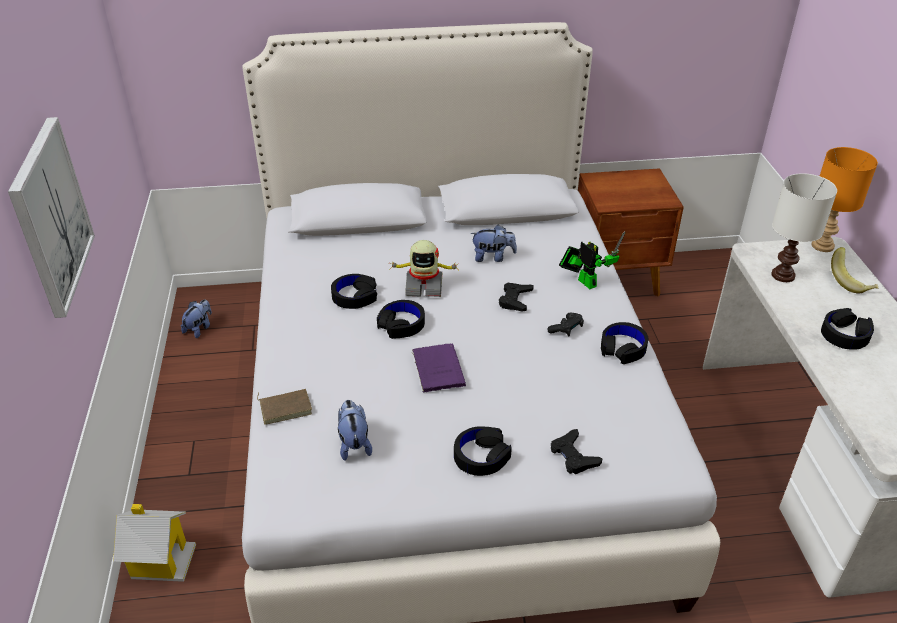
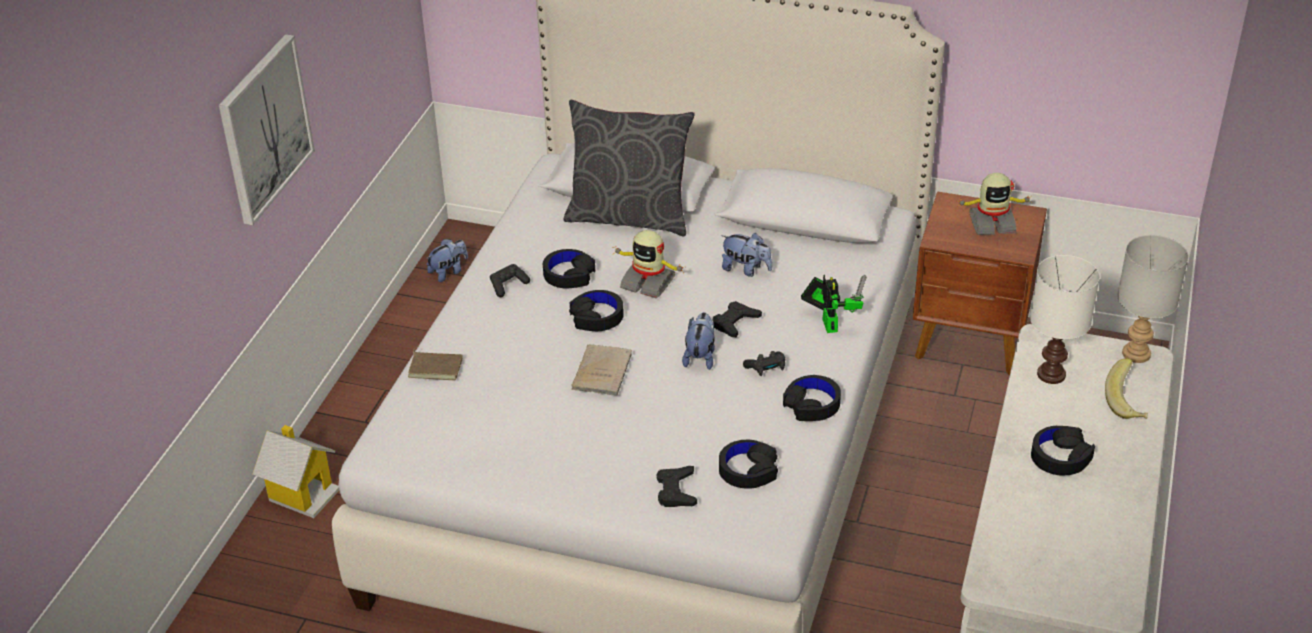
camera: 25 degrees right, 0 degrees up
plush toy [338,400,372,461] -> plush toy moved to [682,312,715,370]
purple book [411,344,466,392] -> beige book [571,344,632,395]
black headphones [454,426,512,476] -> black headphones moved to [719,440,778,489]
orange table lamp [811,147,878,252] -> grey table lamp [1117,235,1189,363]
none -> black game controller [490,264,530,297]
none -> grey pillow [564,100,695,237]
none -> toy robot [956,173,1033,235]

